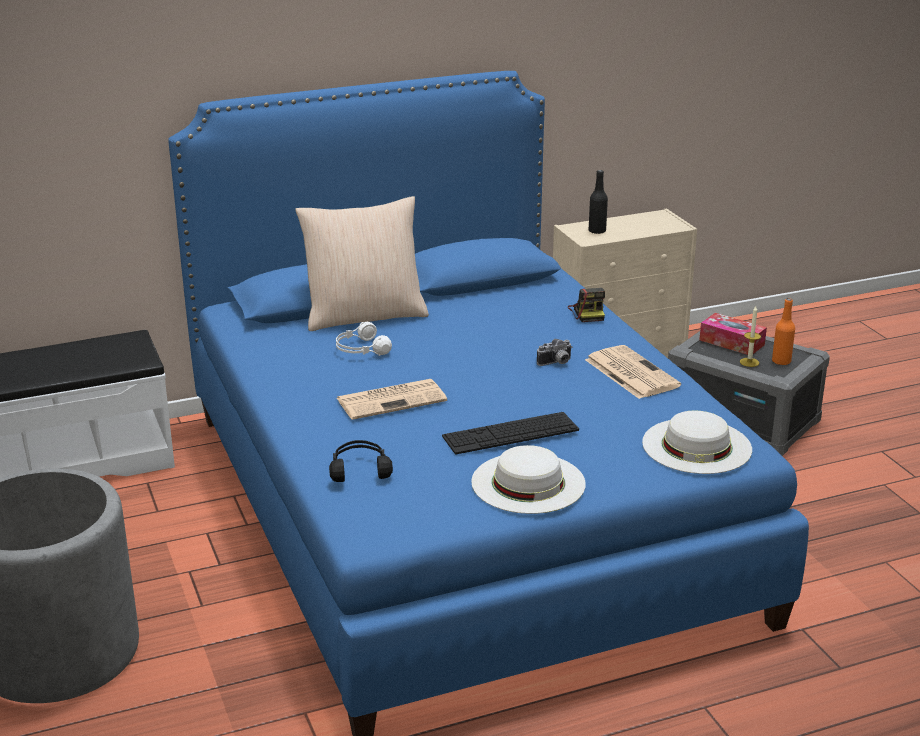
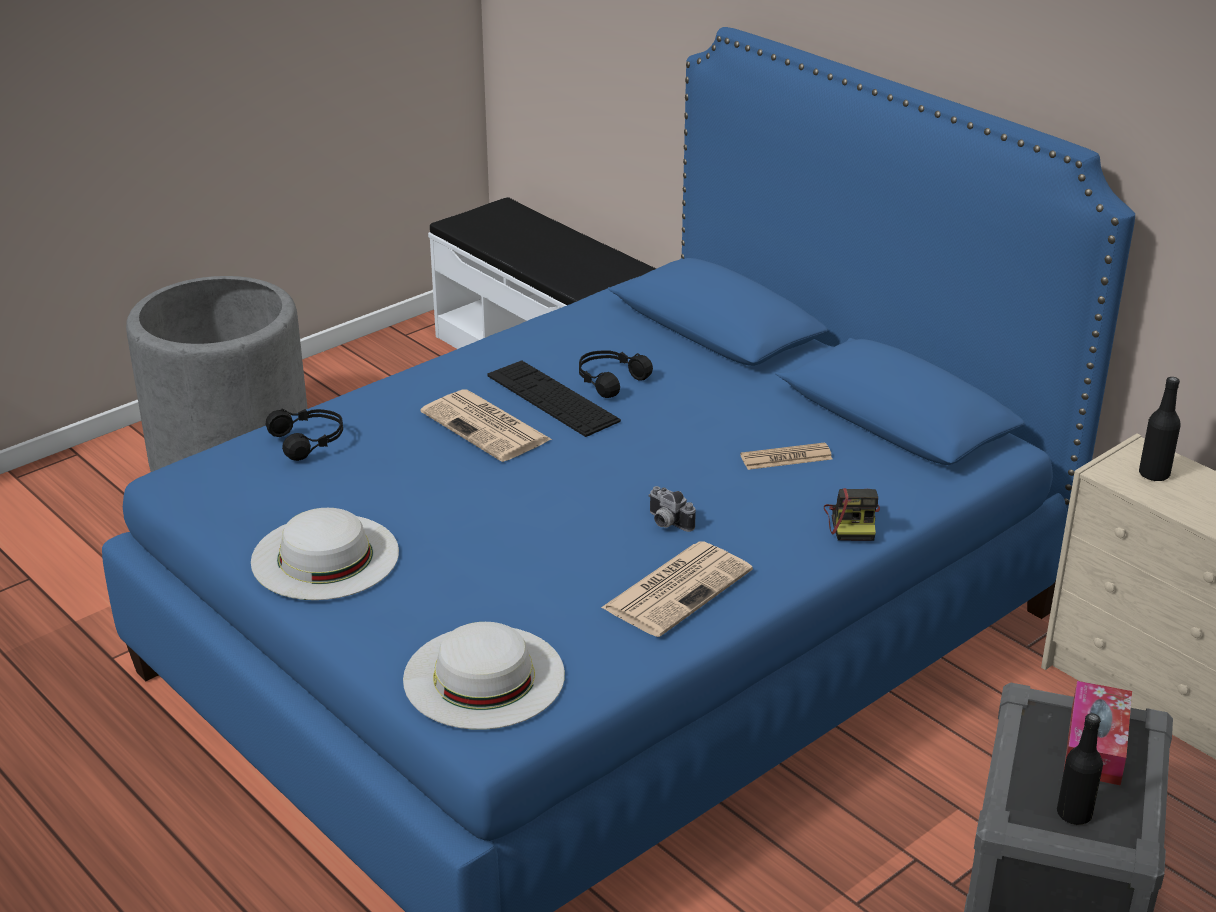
camera: 70 degrees right, 5 degrees up
beige pillow [295,196,429,331] -> none
white headphones [336,322,392,356] -> black headphones [579,350,653,398]
keyboard [442,412,579,455] -> keyboard moved to [487,360,621,437]
camera [568,288,605,322] -> camera turned 60 degrees counterclockwise [824,488,880,541]
candle [740,306,761,367] -> none
orange bottle [772,298,795,365] -> black bottle [1057,713,1103,825]
none -> newspaper [740,442,833,470]

